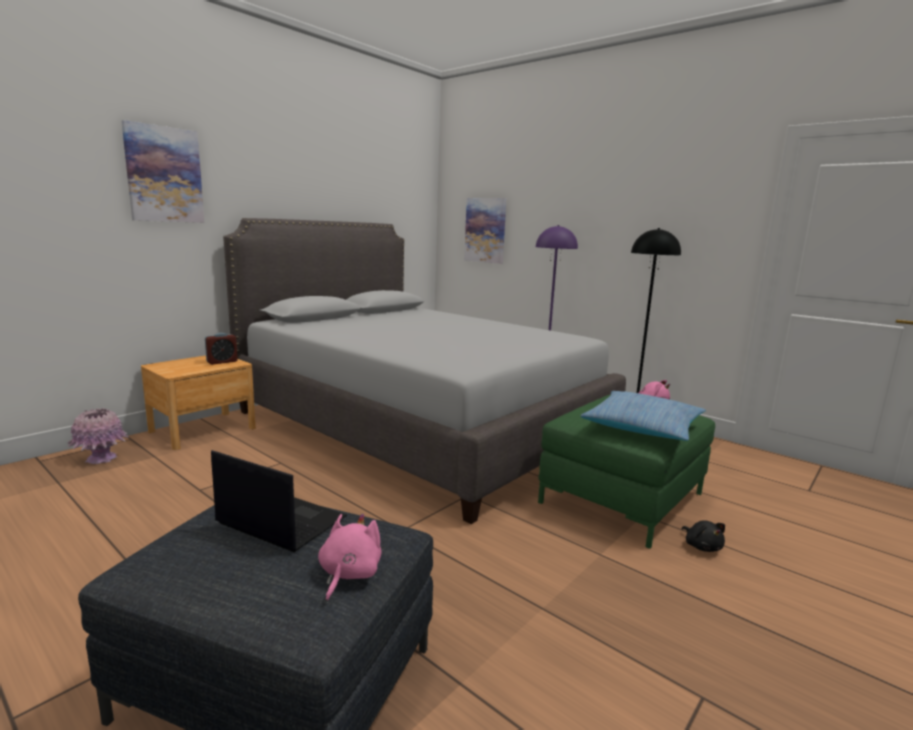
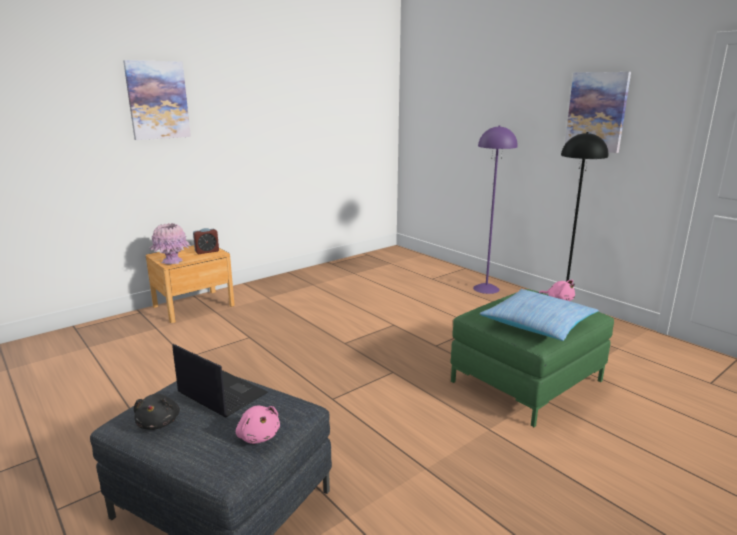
camera: 10 degrees right, 5 degrees up
pink vase [67,408,129,464] -> pink vase moved to [150,223,191,265]
grey bed [223,218,626,524] -> none
pink plush toy [318,514,382,602] -> pink plush toy turned 120 degrees clockwise [236,406,280,444]
picture [464,198,506,264] -> picture moved to [565,72,631,153]
black plush toy [682,520,725,552] -> black plush toy moved to [134,394,180,430]

